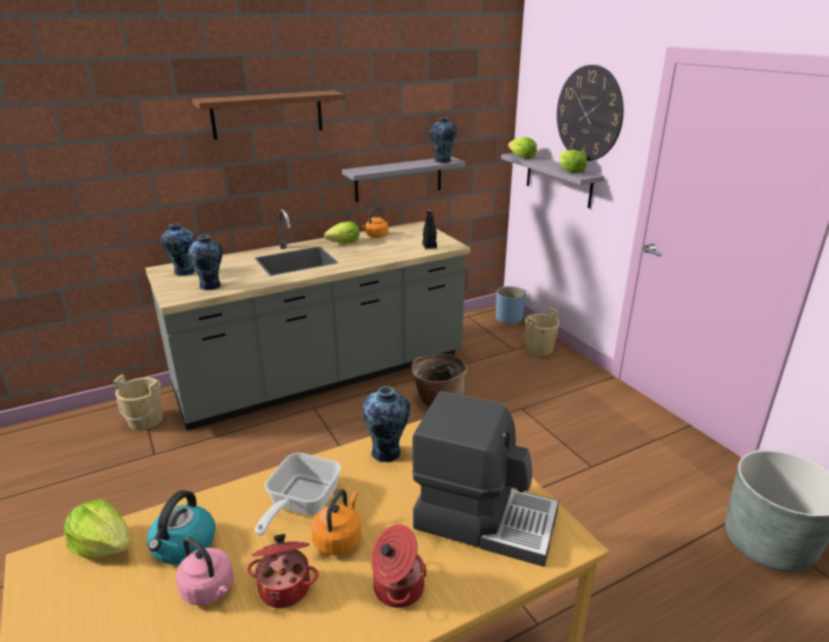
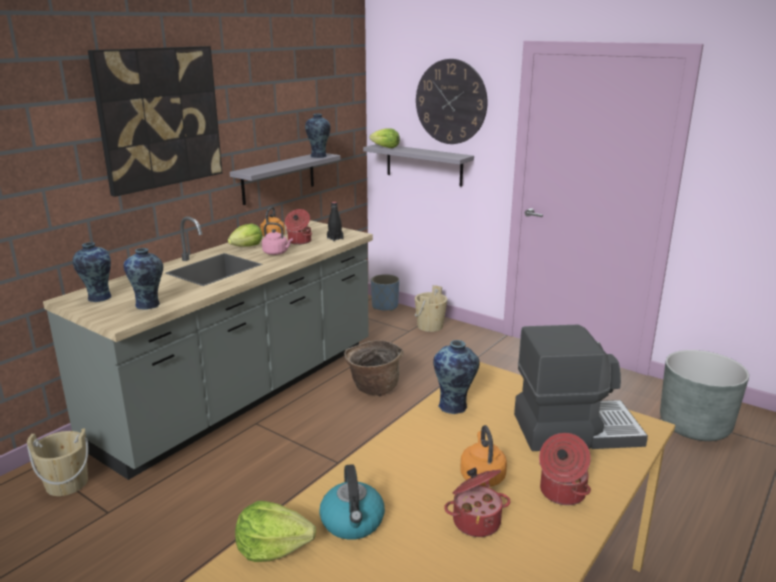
camera: 25 degrees left, 5 degrees down
pink kettle [176,537,234,606] -> pink kettle moved to [262,222,293,255]
brown shelf [192,90,345,140] -> picture [88,46,222,197]
frying pan [255,453,341,536] -> none
lettuce [559,150,587,173] -> none
none -> cooking pot [285,209,312,245]

